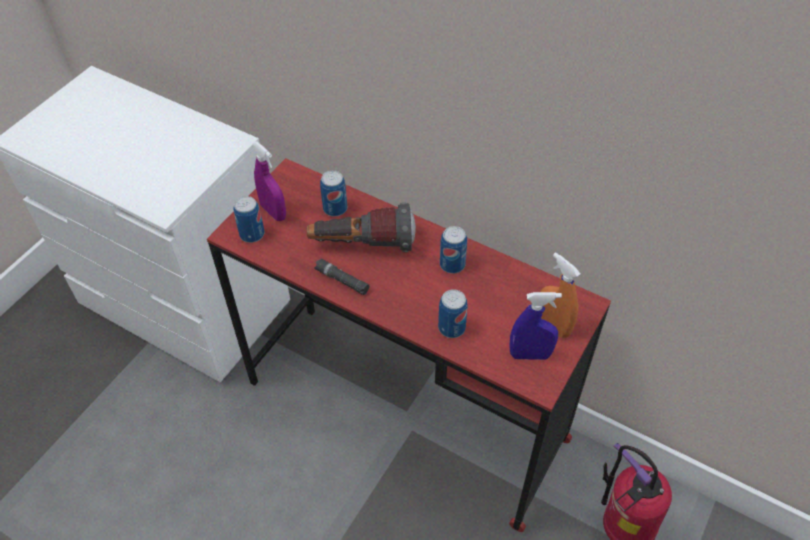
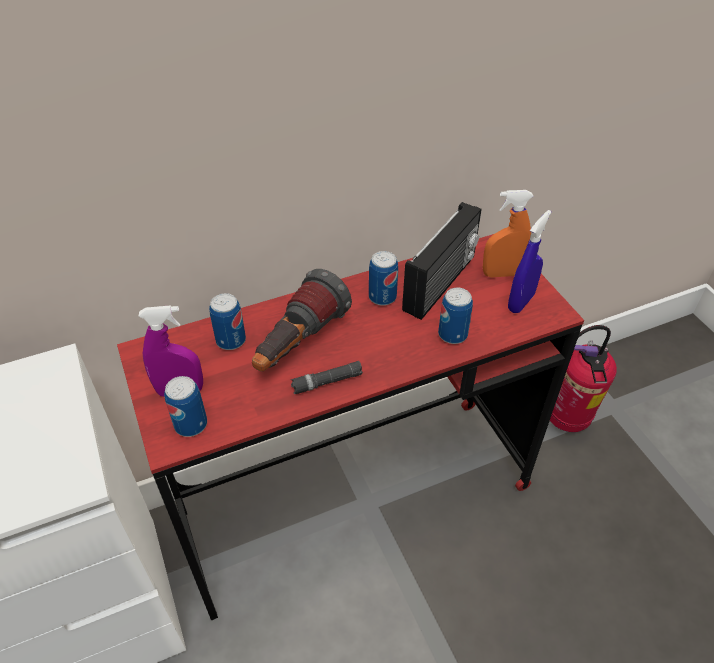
camera: 55 degrees left, 5 degrees down
none -> radio [402,202,482,320]

